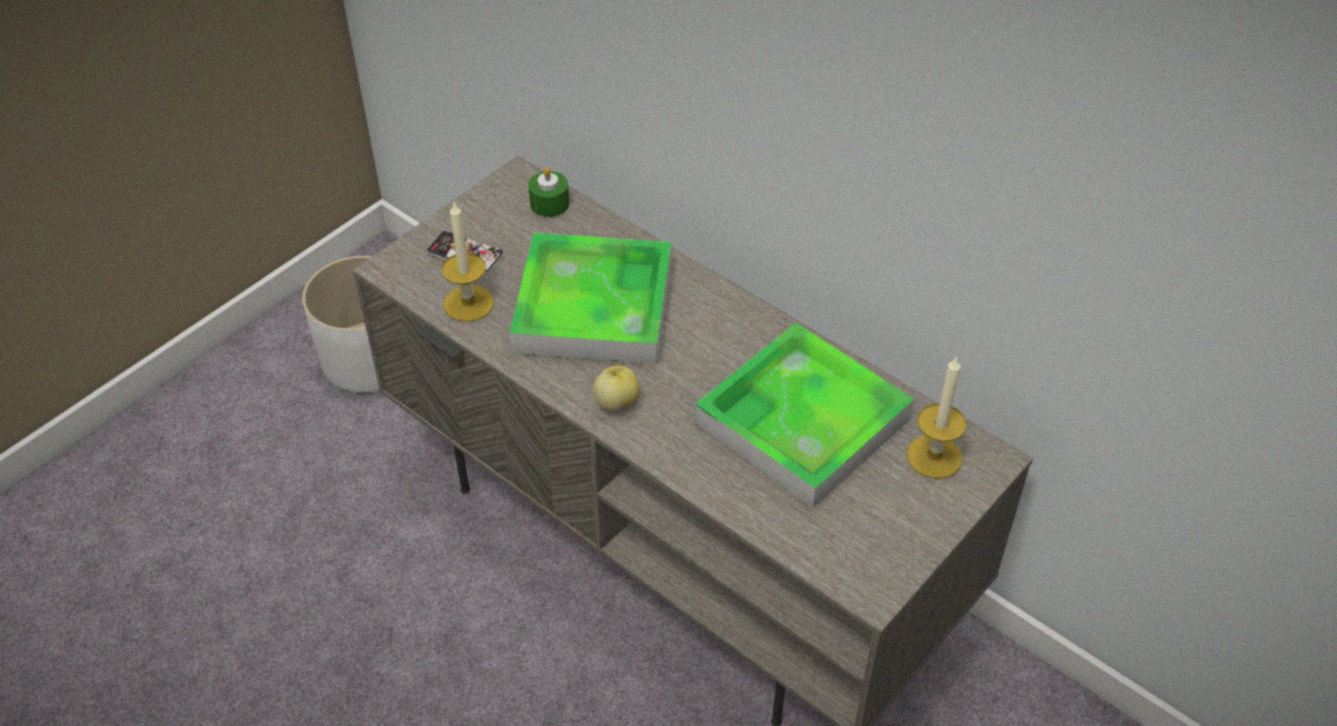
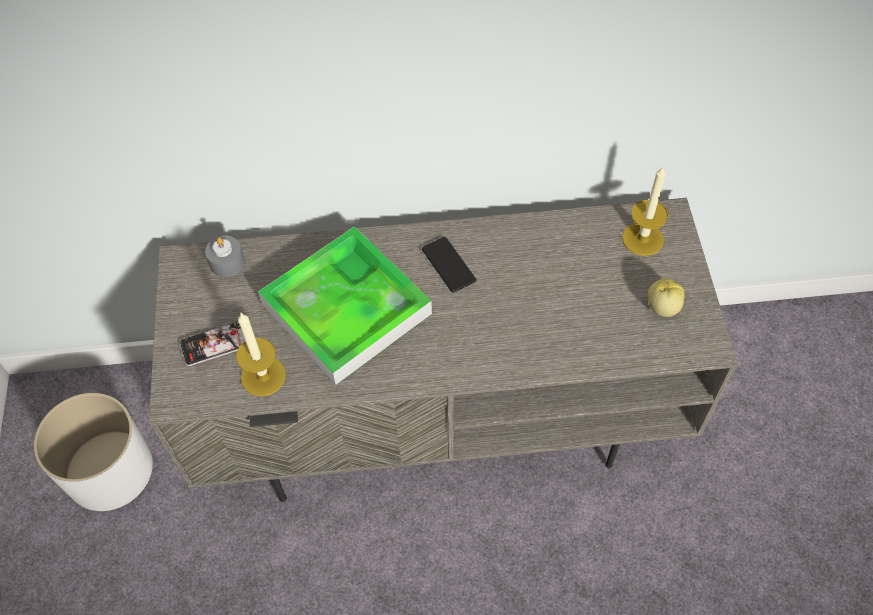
camera: 45 degrees left, 10 degrees up
green candle [528,167,569,217] -> grey candle [205,236,245,277]
apple [593,365,639,411] -> apple moved to [648,278,685,317]
tray [695,323,914,508] -> none
none -> phone [422,237,476,293]

